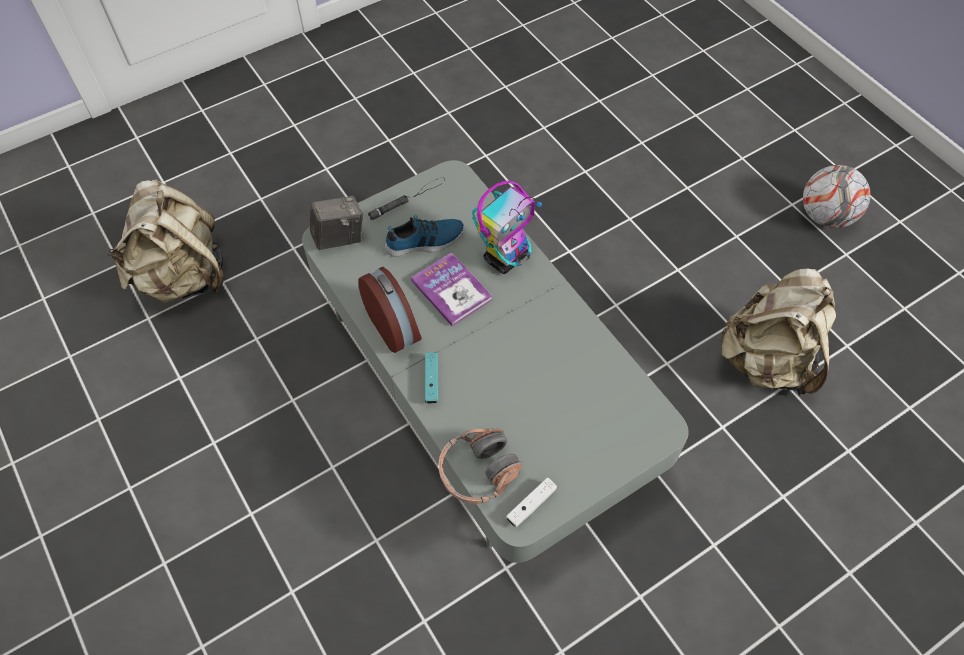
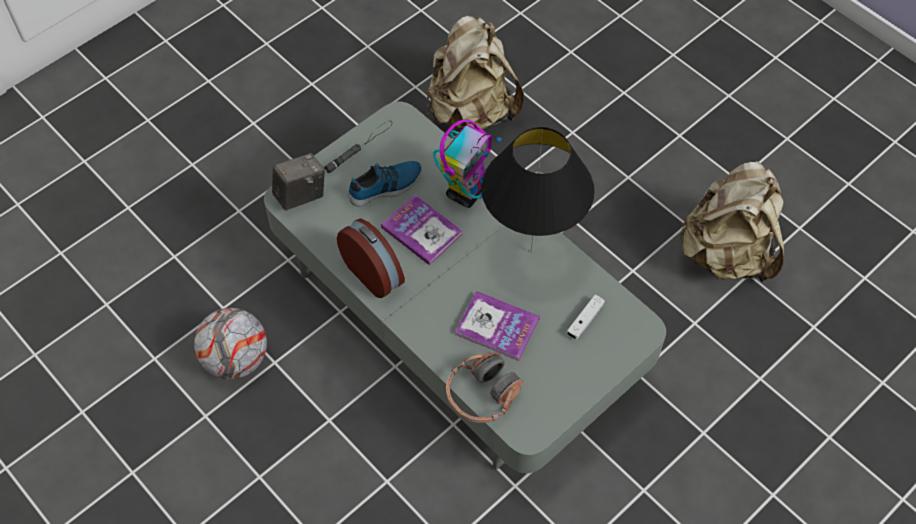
camera: 10 degrees left, 0 degrees up
beige backpack [107,180,224,303] -> beige backpack moved to [427,16,524,130]
turquoise game controller [425,352,439,404] -> none
white game controller [506,477,557,528] -> white game controller moved to [566,295,605,339]
football [803,165,871,228] -> football moved to [194,308,267,379]
none -> book [455,291,540,361]
none -> black table lamp [481,127,595,252]

